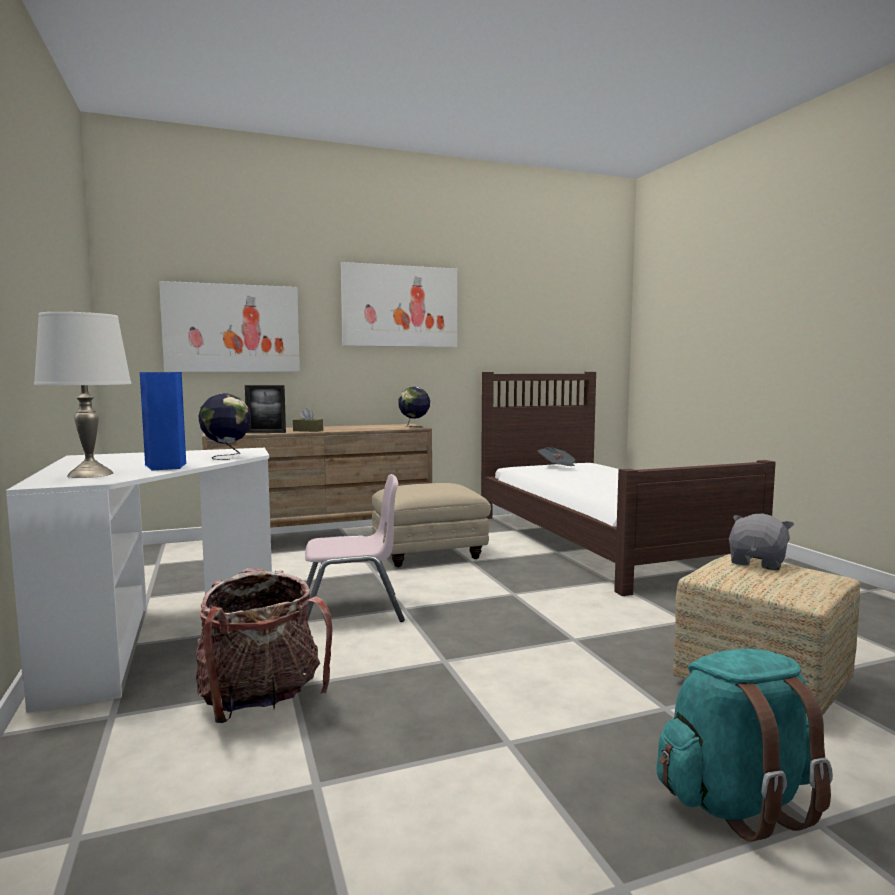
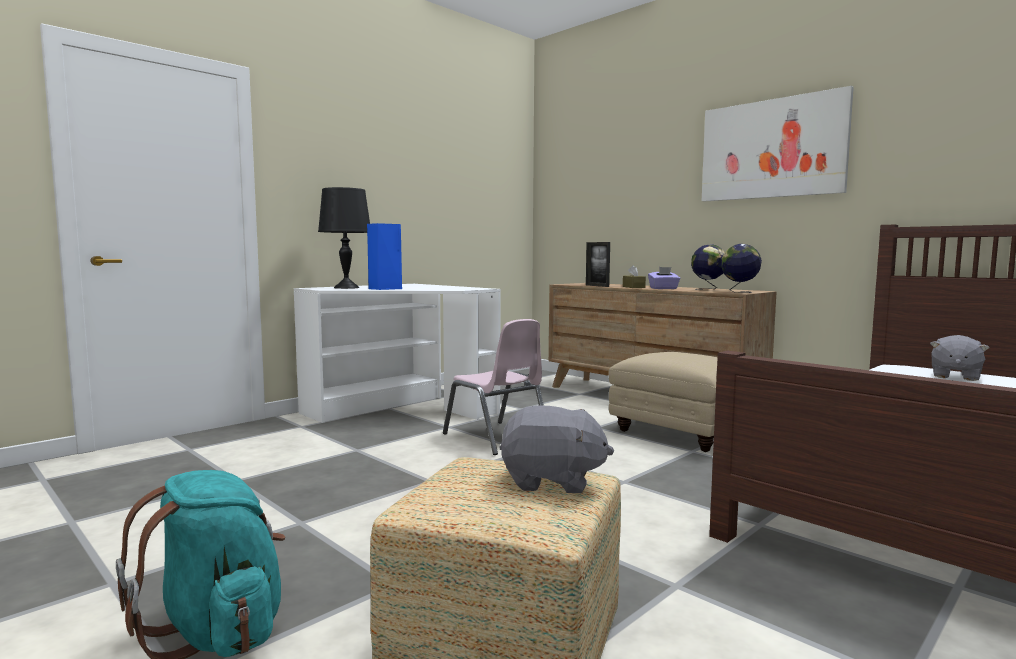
camera: 65 degrees right, 0 degrees up
white table lamp [34,312,131,478] -> black table lamp [318,187,370,289]
picture [159,281,300,372] -> none
backpack [196,568,333,723] -> none
globe [199,393,251,460] -> globe moved to [691,245,725,290]
newspaper [537,447,576,466] -> grey plush toy [930,335,990,381]
none -> purple tissue box [648,267,680,289]

